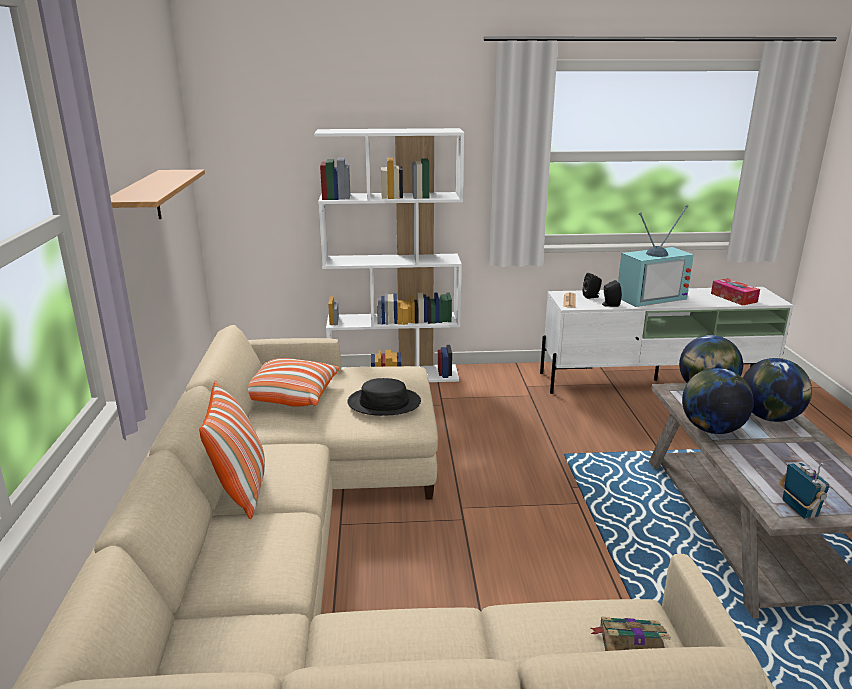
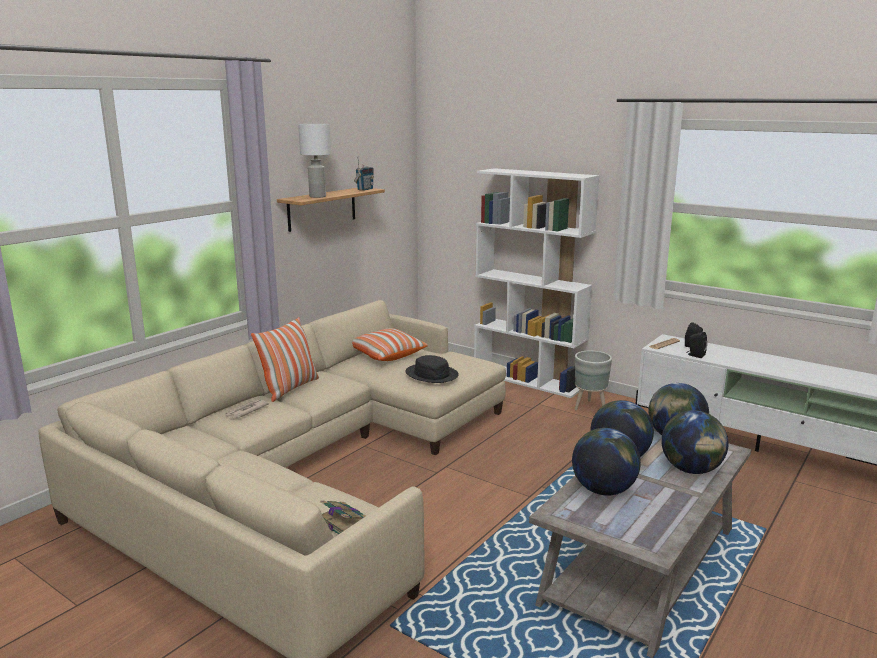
camera: 40 degrees right, 5 degrees down
television [618,205,694,307] -> none
tissue box [711,278,760,306] -> none
radio [779,463,830,519] -> radio moved to [354,156,374,191]
none -> newspaper [225,399,269,419]
none -> white table lamp [298,124,331,198]
none -> globe [572,428,641,496]
none -> grey planter [575,351,612,410]

